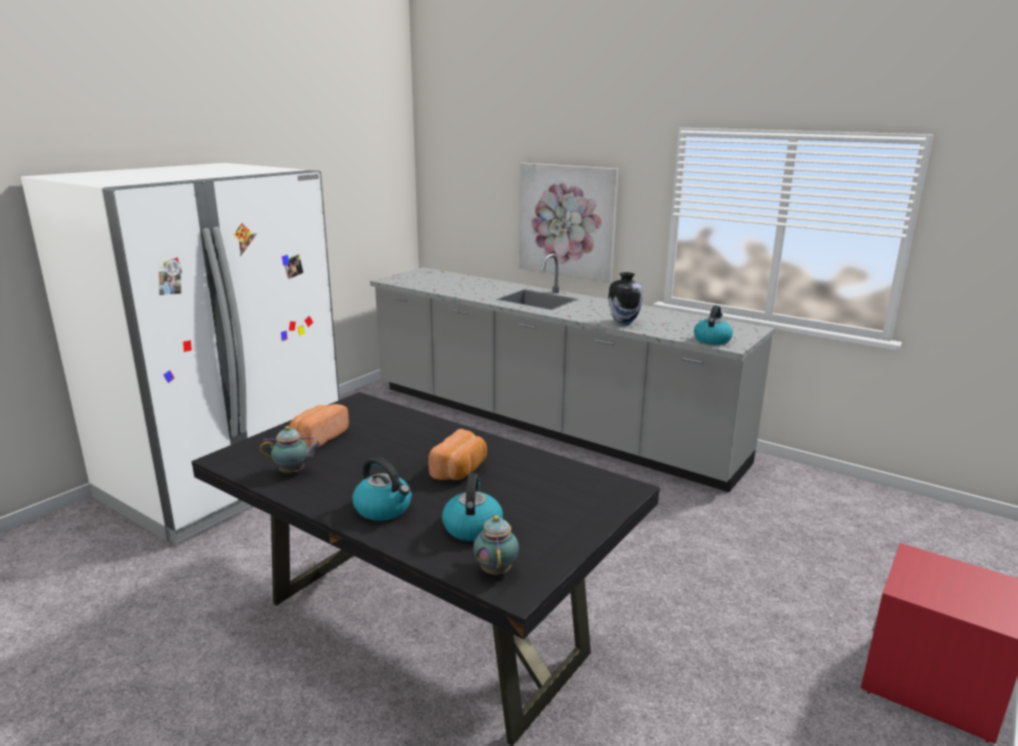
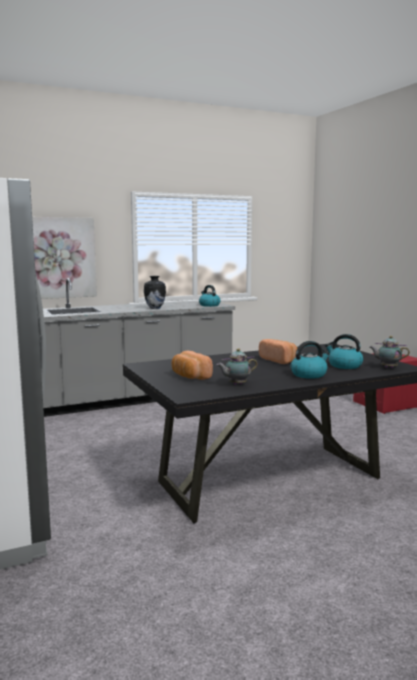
camera: 60 degrees left, 10 degrees down
teapot [260,426,321,473] -> teapot turned 135 degrees counterclockwise [217,348,257,385]

